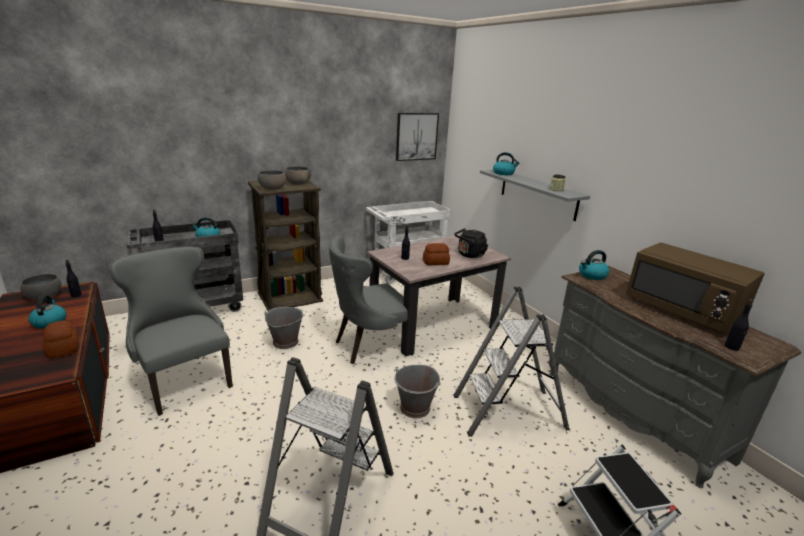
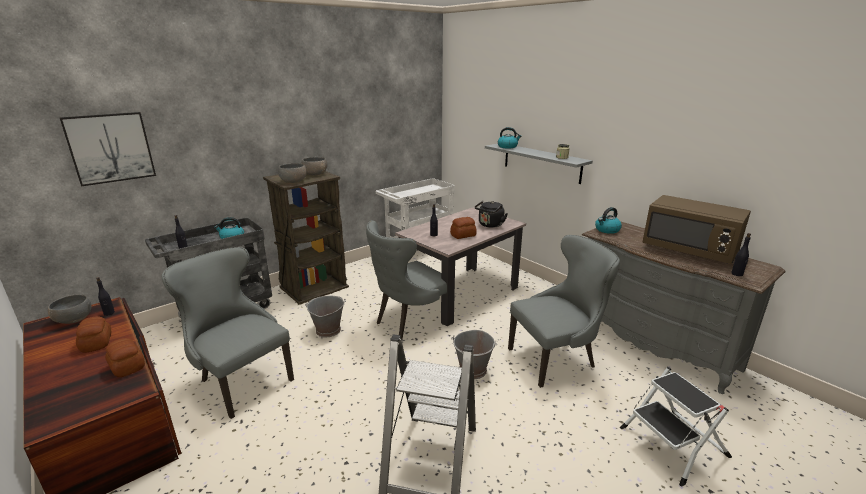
camera: 10 degrees left, 0 degrees up
kettle [28,295,67,329] -> bread [76,316,111,353]
picture [396,113,439,161] -> picture moved to [59,112,156,186]
grey step ladder [453,287,570,437] -> grey chair [508,235,620,388]

